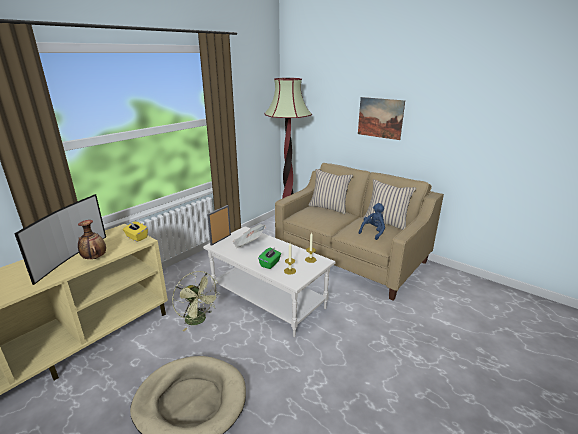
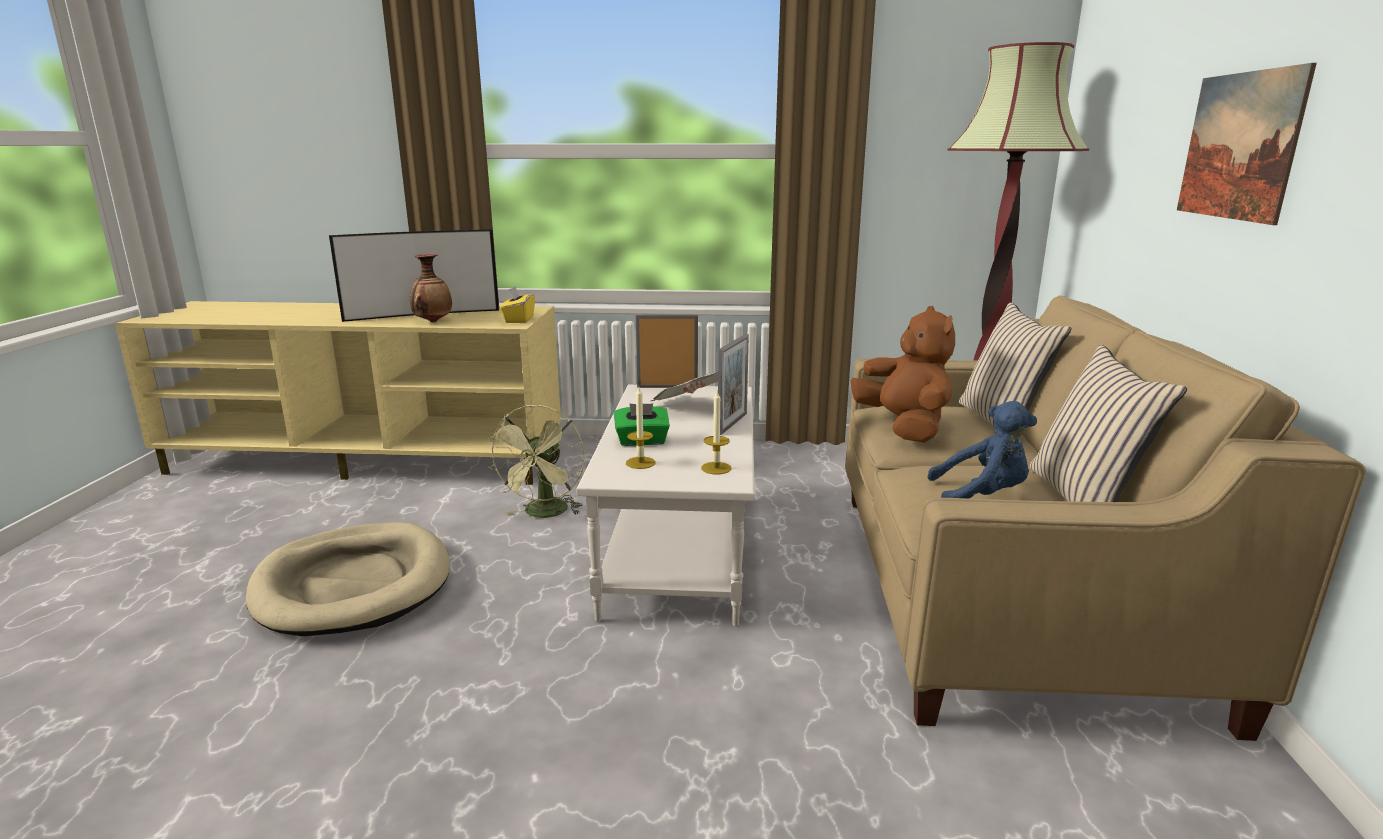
camera: 55 degrees right, 5 degrees down
none -> picture frame [718,334,749,435]
none -> brown plush toy [851,306,955,443]

